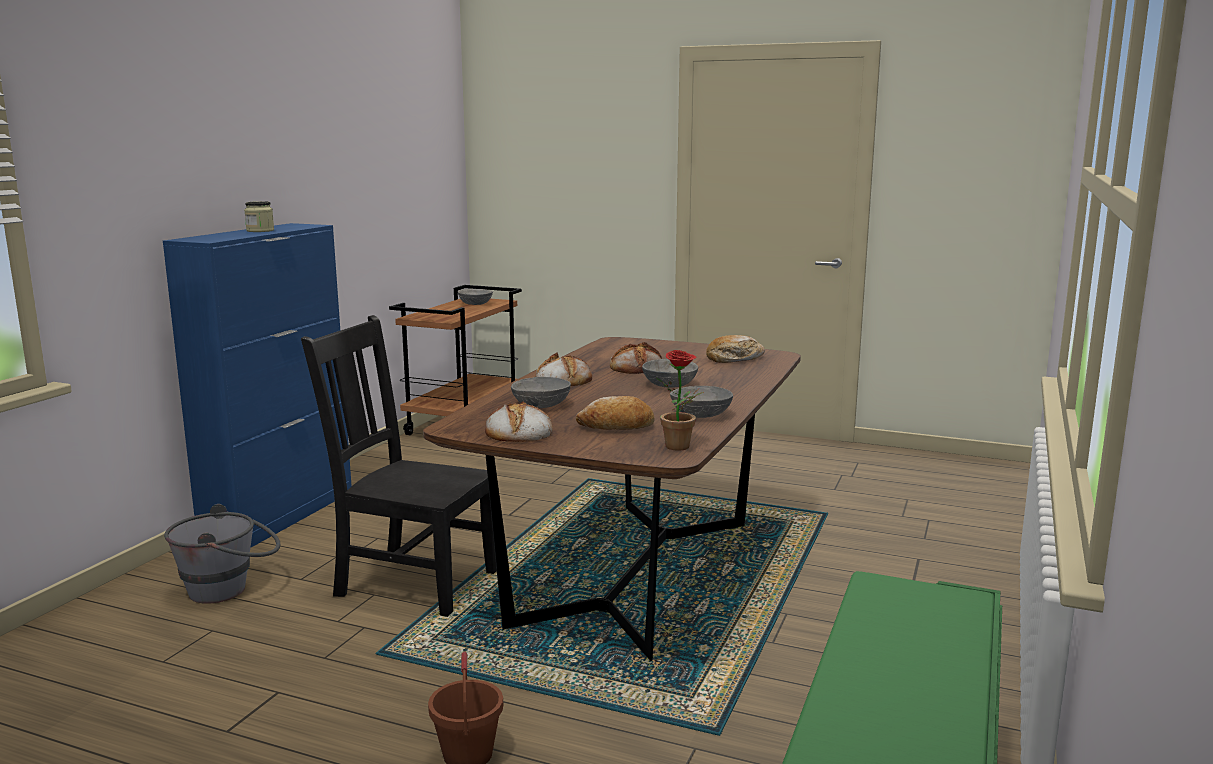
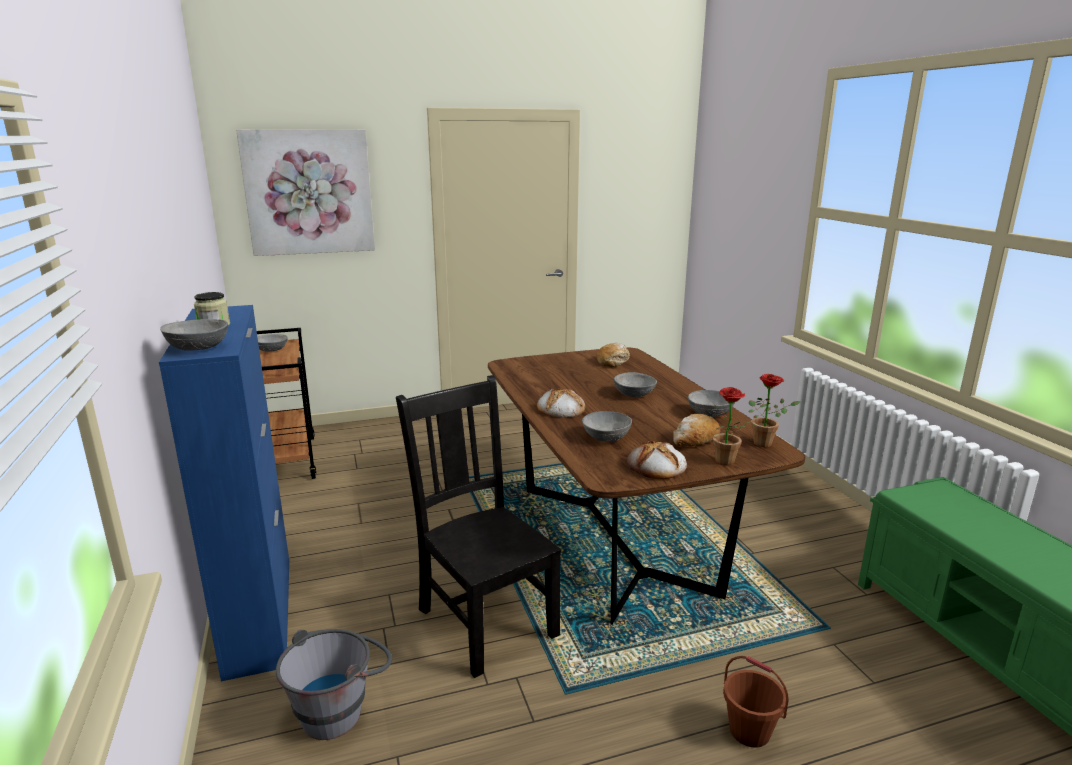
camera: 40 degrees left, 5 degrees up
black chair [301,315,497,617] -> black chair turned 75 degrees clockwise [396,375,561,678]
bread [610,342,662,374] -> none
none -> grey bowl [160,319,228,351]
none -> picture [236,129,375,256]
none -> potted plant [713,387,751,465]

